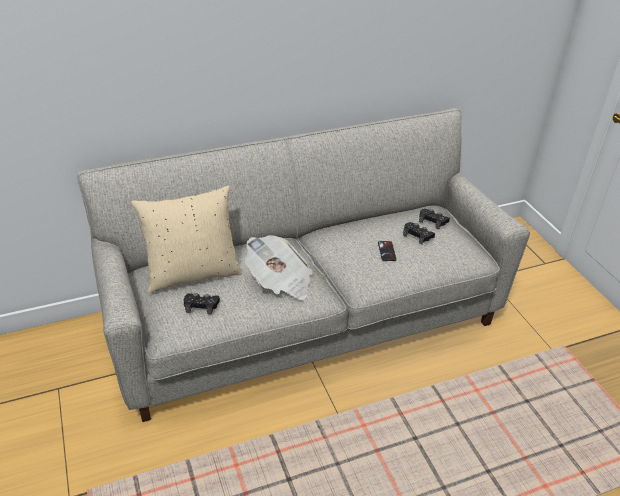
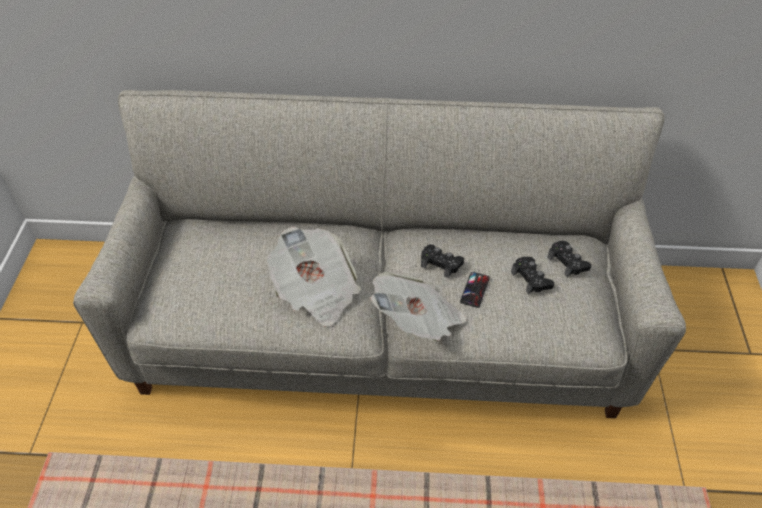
camera: 25 degrees right, 10 degrees up
beige pillow [131,185,242,293] -> none
black game controller [183,293,220,315] -> black game controller moved to [421,244,464,278]
none -> newspaper [370,272,466,342]

